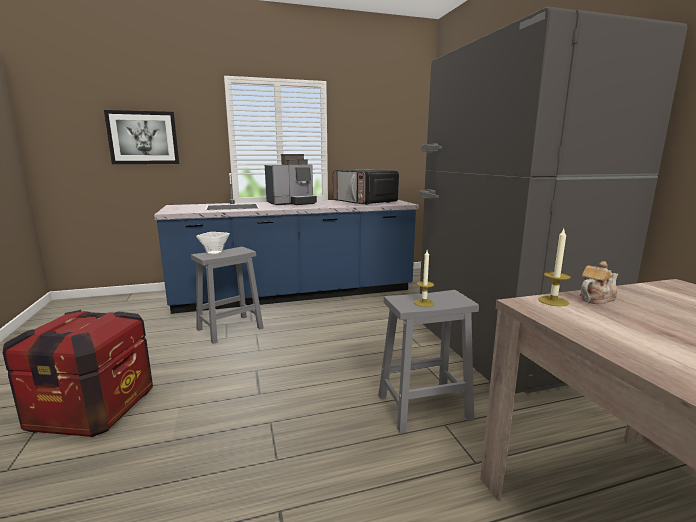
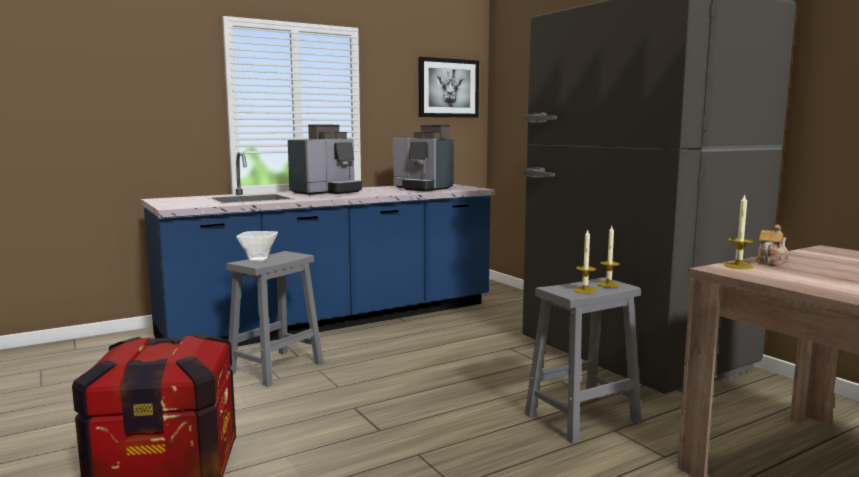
camera: 15 degrees left, 5 degrees down
picture [104,110,179,164] -> picture moved to [419,57,479,118]
microwave [333,170,399,205] -> coffee machine [393,125,453,191]
none -> candle [597,226,620,287]

